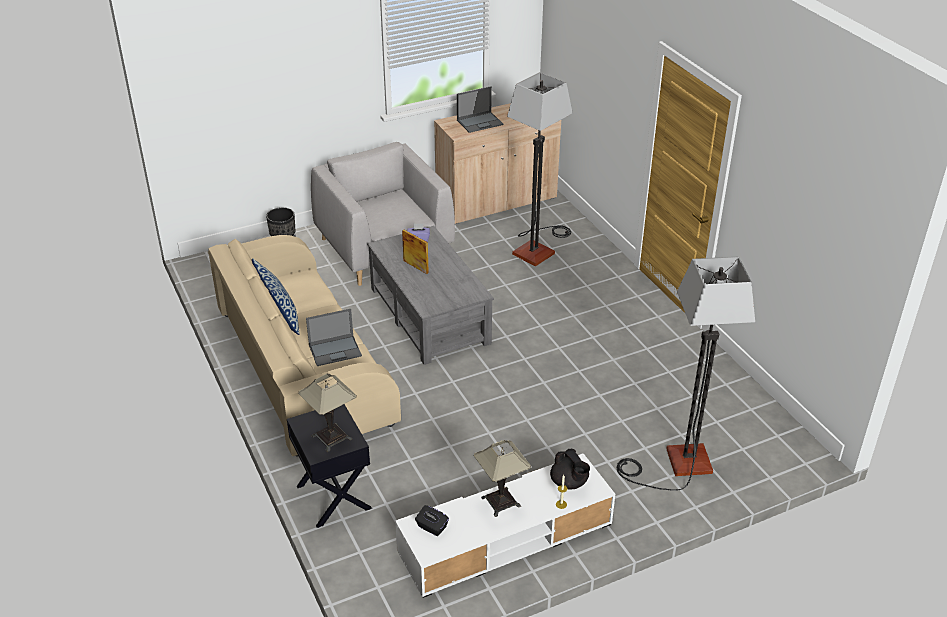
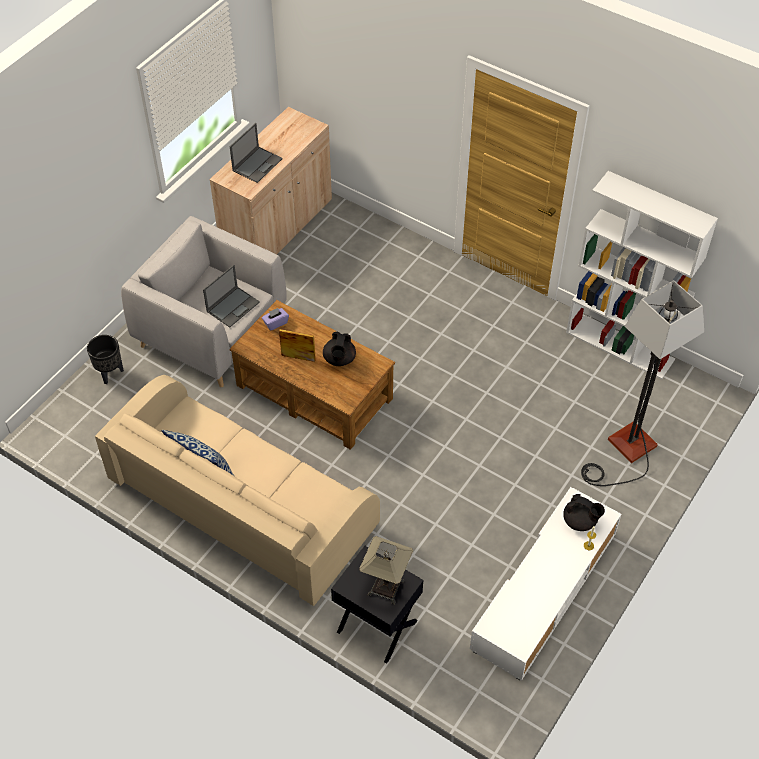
camera: 30 degrees left, 15 degrees up
laptop [306,309,362,366] -> laptop moved to [203,265,260,327]
grey coffee table [367,226,494,365] -> brown coffee table [229,300,395,450]
black tissue box [415,505,449,536] -> none
table lamp [474,440,531,517] -> none
floor lamp [507,72,573,266] -> none
none -> black teapot [323,332,356,366]
none -> white bookcase [566,171,718,379]

